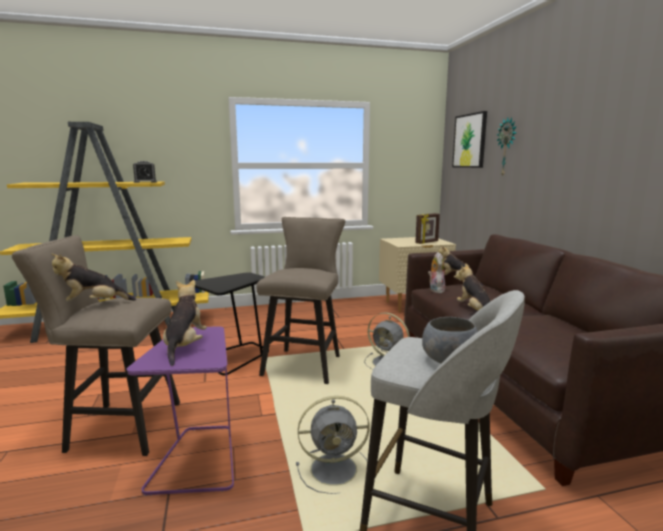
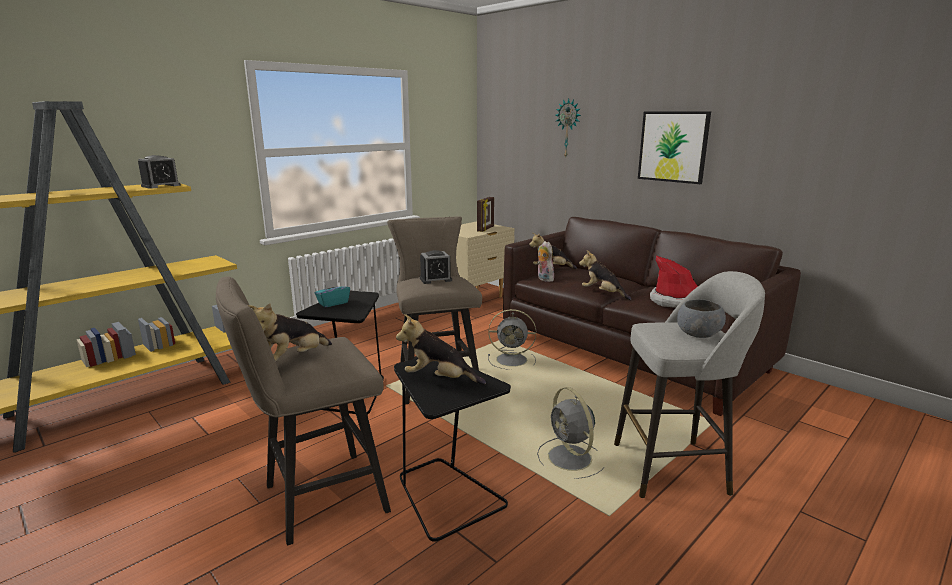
camera: 30 degrees left, 5 degrees up
purple side table [127,326,234,496] -> black side table [394,358,511,542]
plush toy [163,279,207,366] -> plush toy turned 45 degrees counterclockwise [396,314,486,385]
grey fan [296,396,370,494] -> grey fan turned 105 degrees clockwise [537,387,604,479]
picture [452,111,487,168] -> picture moved to [638,111,711,184]
none -> turquoise tissue box [315,279,350,307]
none -> alarm clock [420,250,452,284]
none -> hat [650,256,698,308]

